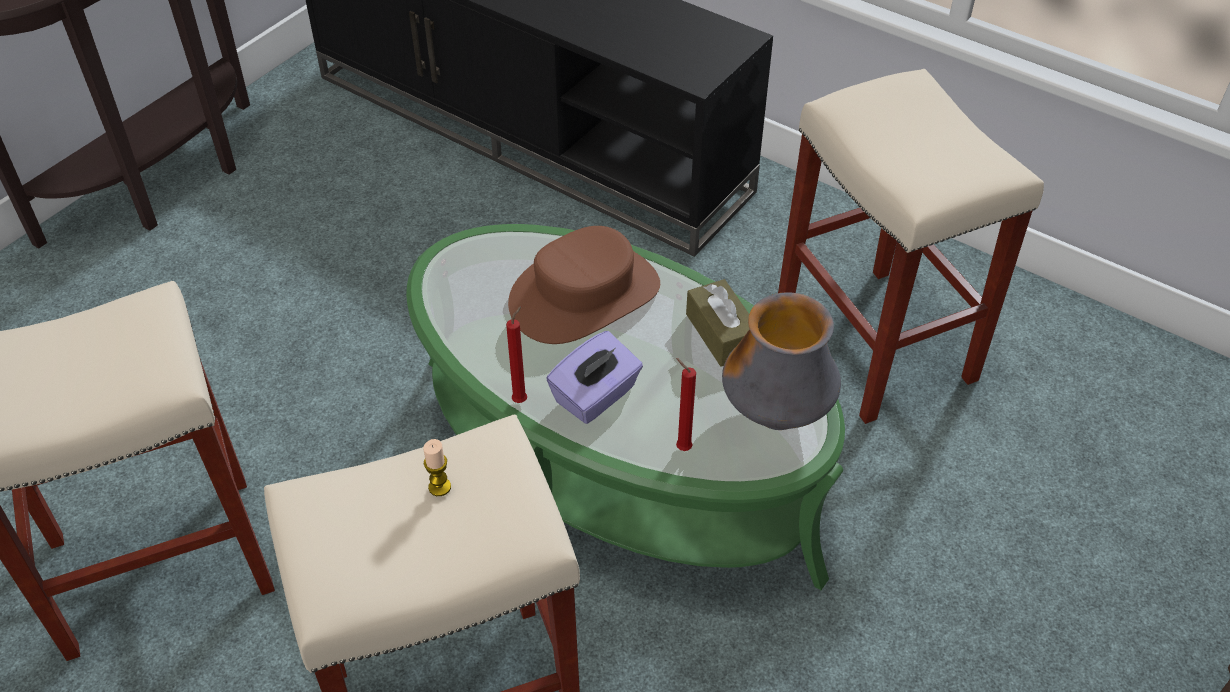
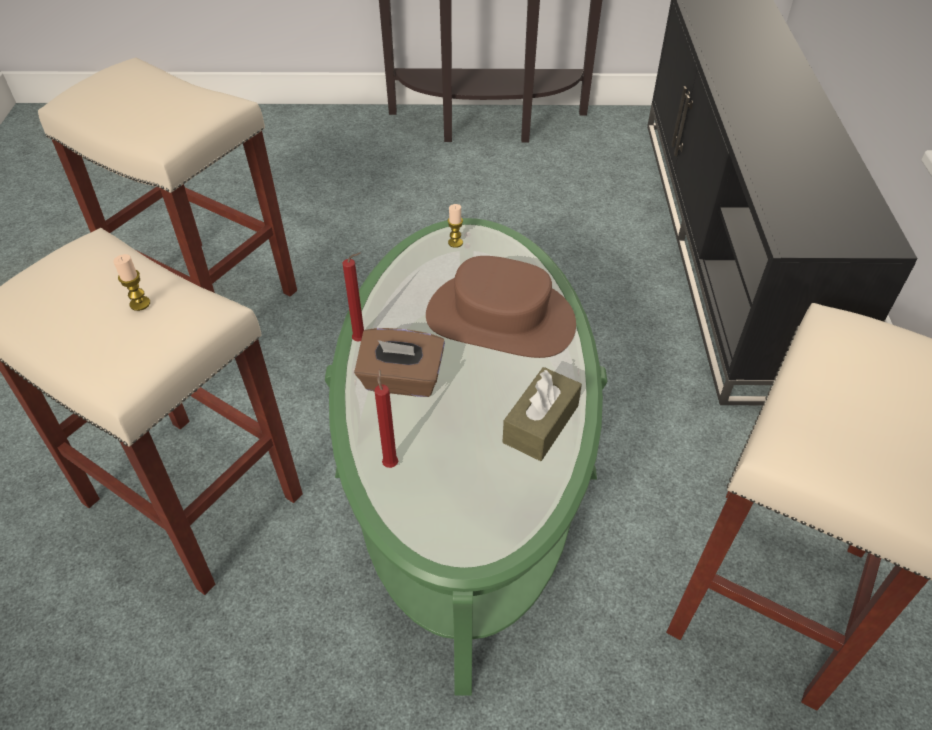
camera: 55 degrees right, 0 degrees up
purple tissue box [546,331,643,424] -> brown tissue box [354,328,445,397]
vase [722,292,841,430] -> none
none -> candle [448,204,463,248]

